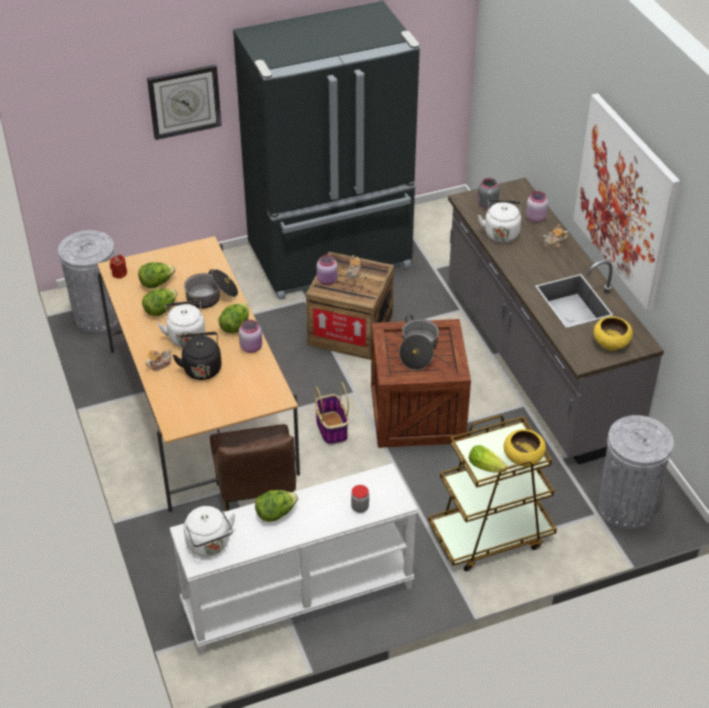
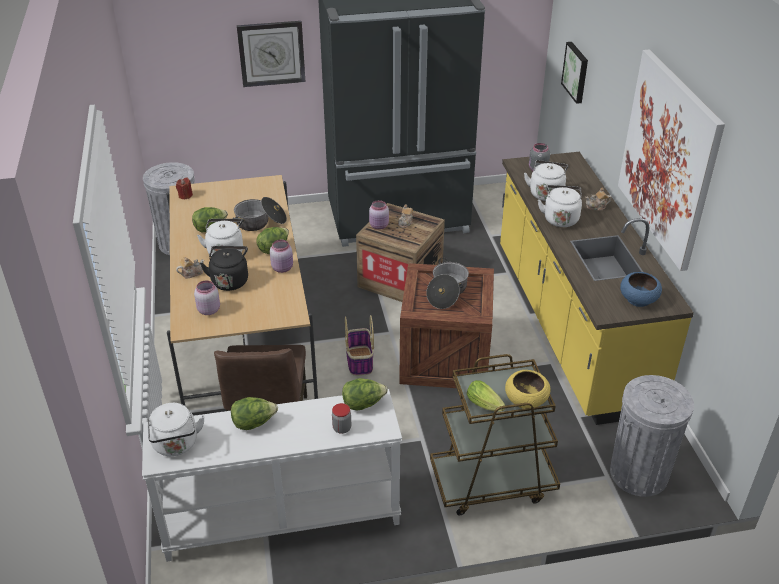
camera: 10 degrees right, 5 degrees down
lettuce [138,262,175,288] -> lettuce moved to [342,378,388,410]
grey counter [448,178,664,465] -> yellow counter [500,152,694,425]
pink jar [526,191,548,223] -> pink jar moved to [194,280,220,315]
yellow bowl [593,316,633,351] -> blue bowl [620,272,662,307]
none -> white kettle [538,185,582,227]
none -> picture [561,42,588,104]

